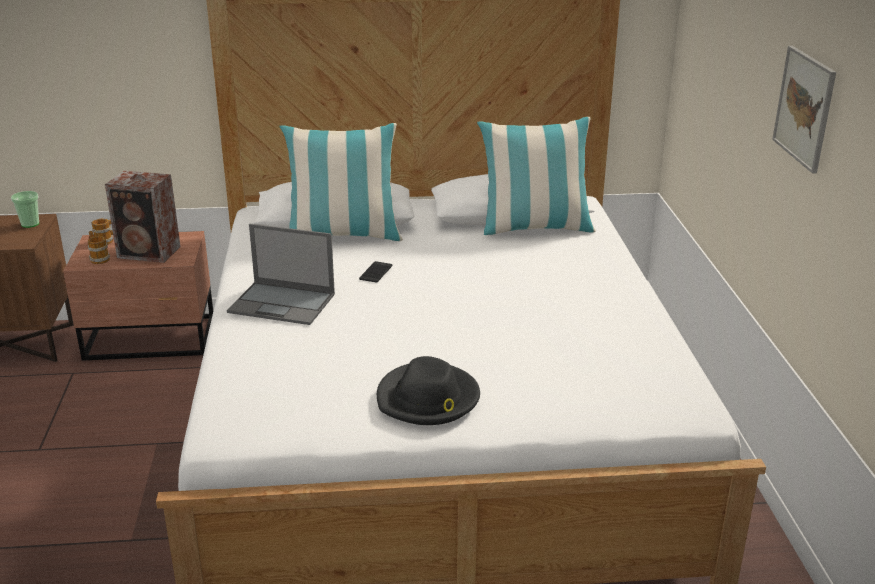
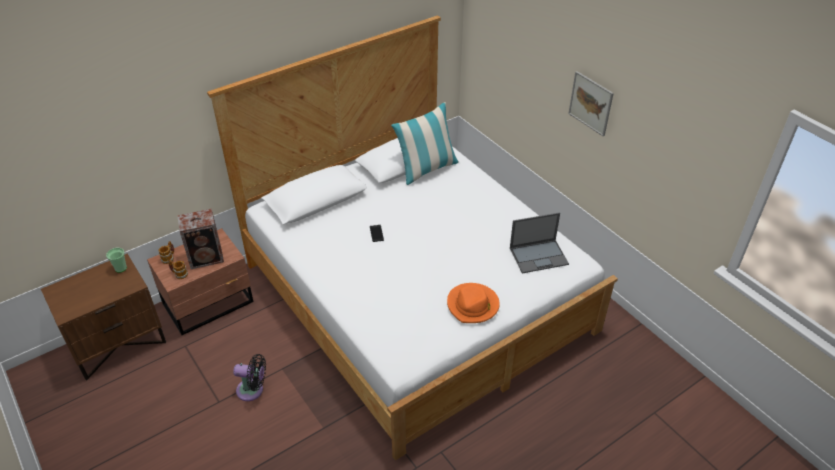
camera: 30 degrees left, 15 degrees up
laptop [227,224,335,325] -> laptop moved to [510,212,569,273]
pillow [280,123,403,241] -> none
black hat [377,356,480,425] -> orange hat [447,283,500,323]
none -> black fan [233,354,266,401]

